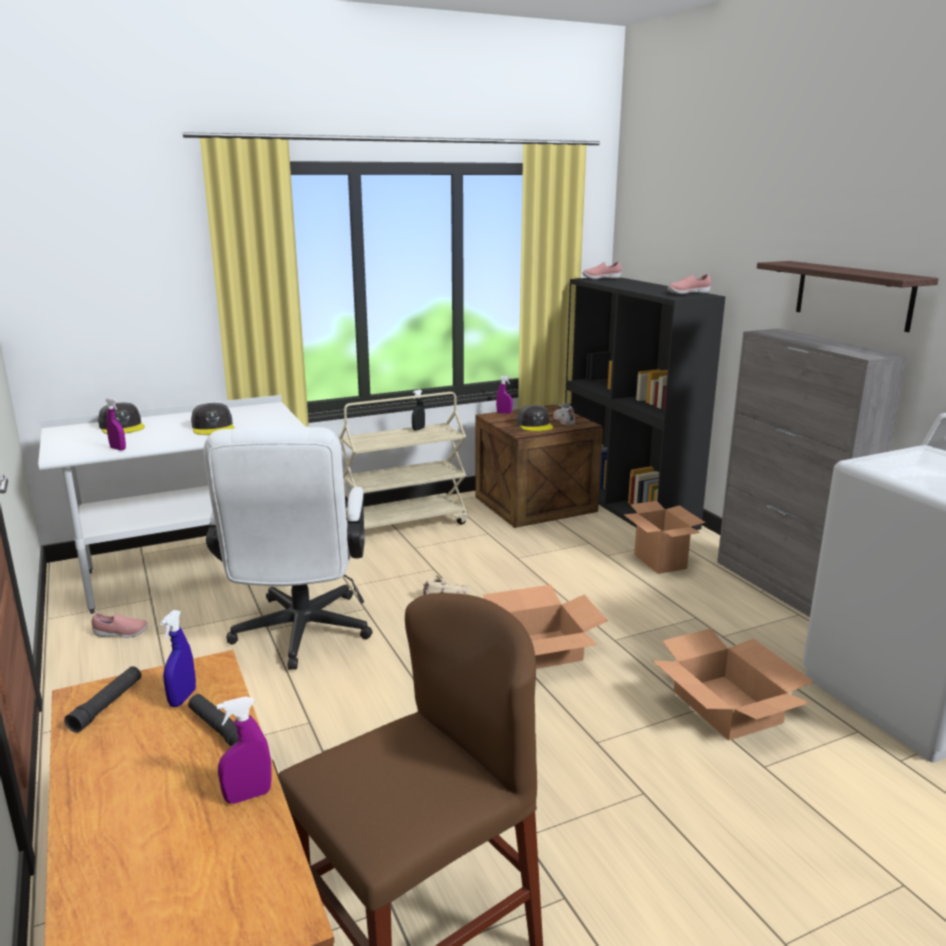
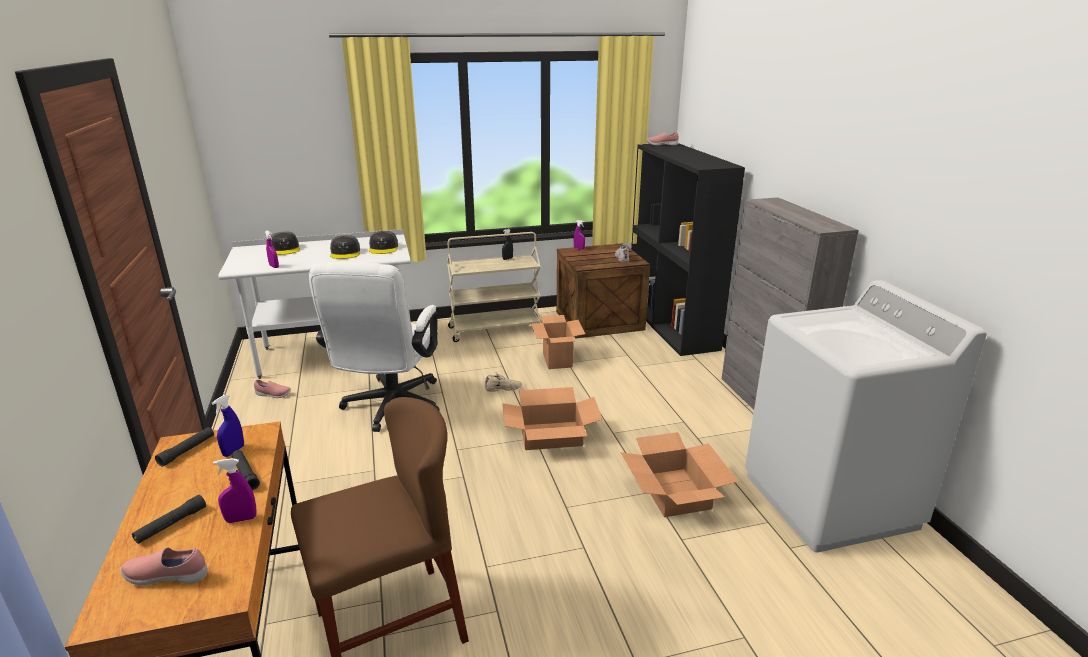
camera: 10 degrees right, 5 degrees up
grey cap [517,405,553,431] -> grey cap moved to [369,231,398,254]
cardboard box [623,501,705,574] -> cardboard box moved to [531,315,585,369]
pink shoe [668,274,711,294] -> pink shoe moved to [120,547,208,585]
shelf [757,261,939,332] -> none
none -> black flashlight [132,495,206,544]

